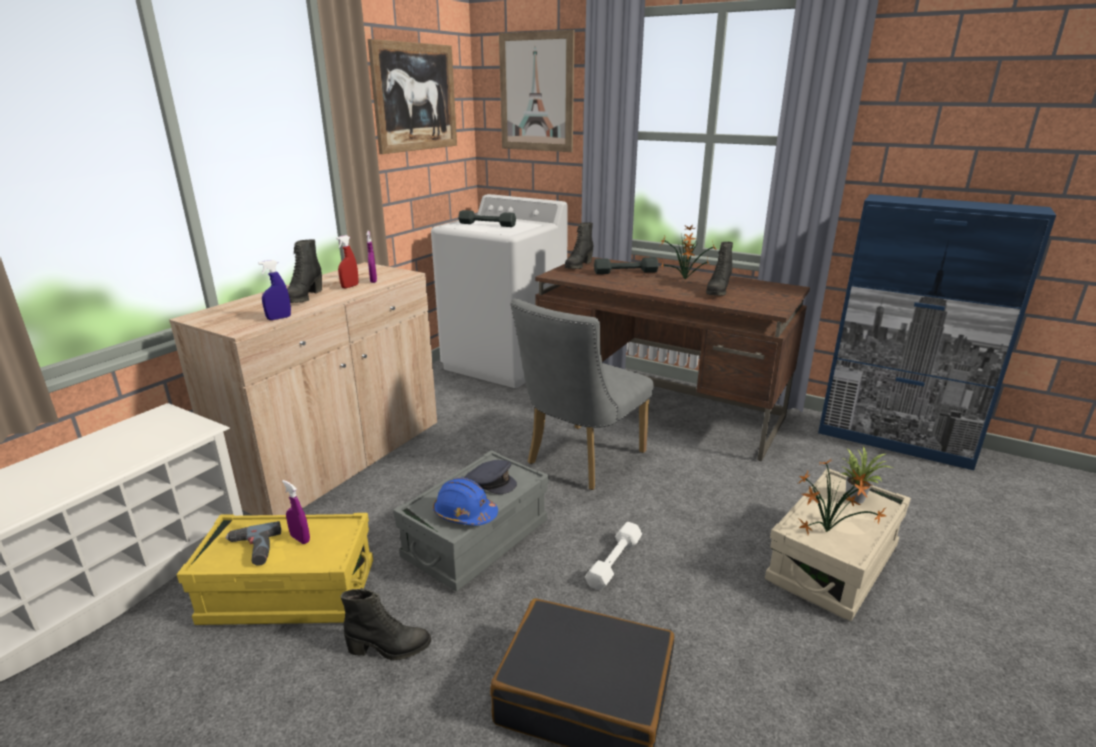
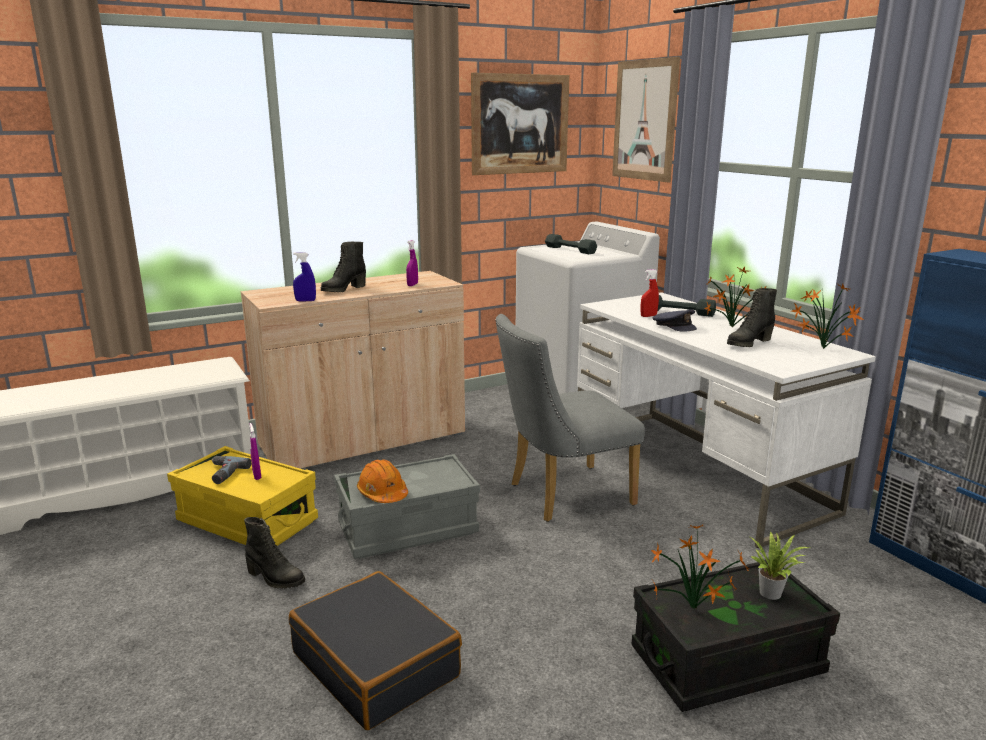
camera: 30 degrees right, 5 degrees down
red spray bottle [336,235,359,288] -> red spray bottle moved to [641,269,659,317]
blue hard hat [433,478,498,526] -> orange hard hat [357,459,408,503]
grey cap [464,460,517,494] -> grey cap moved to [653,309,697,332]
brown desk [535,257,810,461] -> white desk [577,292,876,548]
black boot [565,223,593,269] -> none
white dumbbell [585,522,642,590] -> none
beige storage box [765,469,911,621] -> black storage box [632,559,840,712]
none -> potted plant [791,284,864,349]

